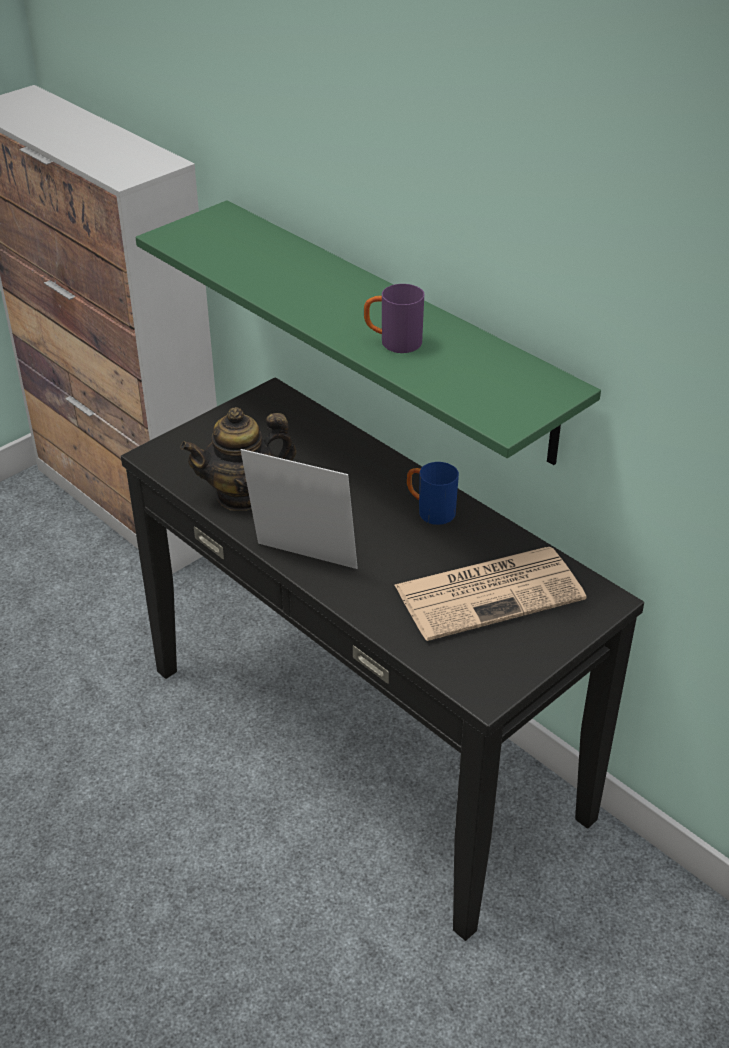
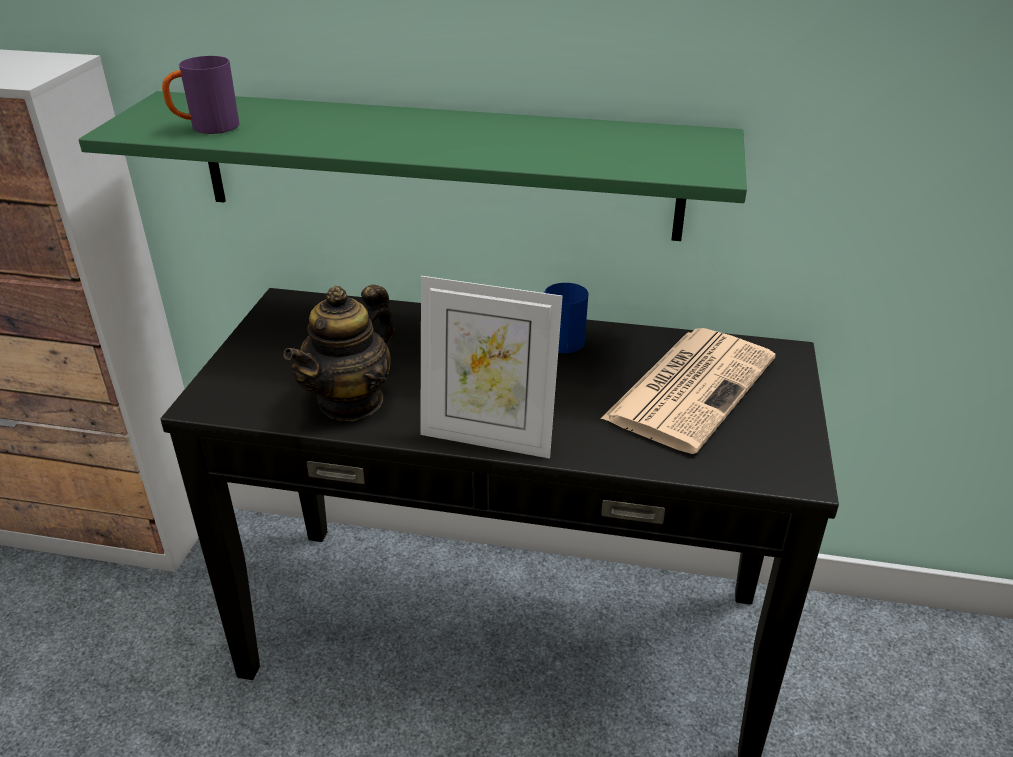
camera: 35 degrees left, 5 degrees down
picture frame [241,449,358,569] -> picture frame turned 150 degrees counterclockwise [420,276,563,459]
purple mug [364,284,424,353] -> purple mug moved to [162,56,239,134]

